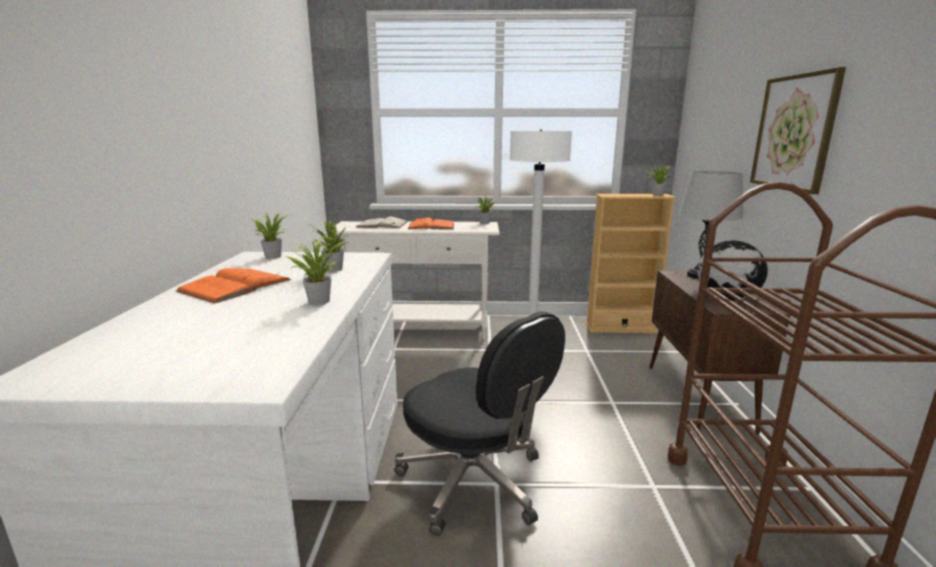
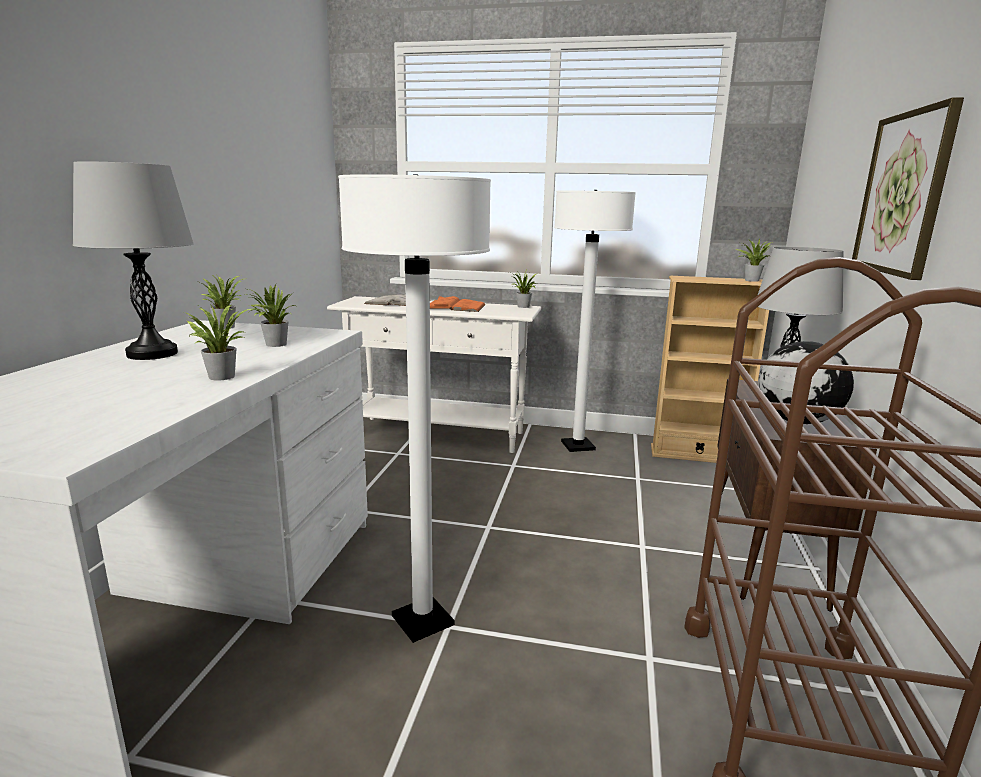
camera: 10 degrees right, 0 degrees up
orange book [176,268,291,304] -> grey table lamp [73,161,194,360]
black office chair [395,311,565,536] -> white floor lamp [338,174,491,643]

